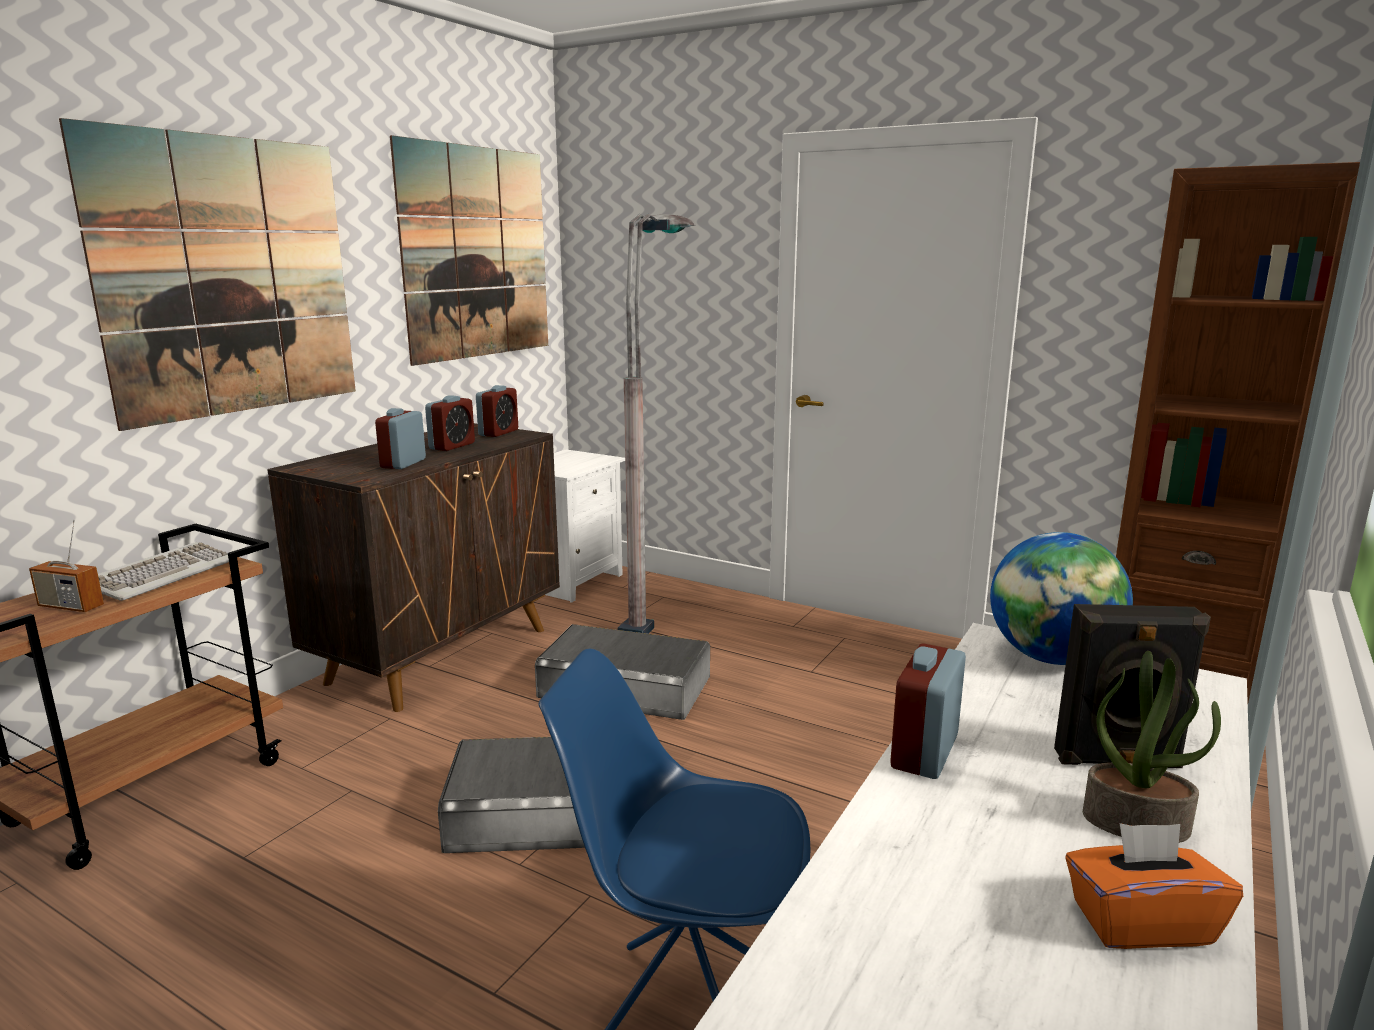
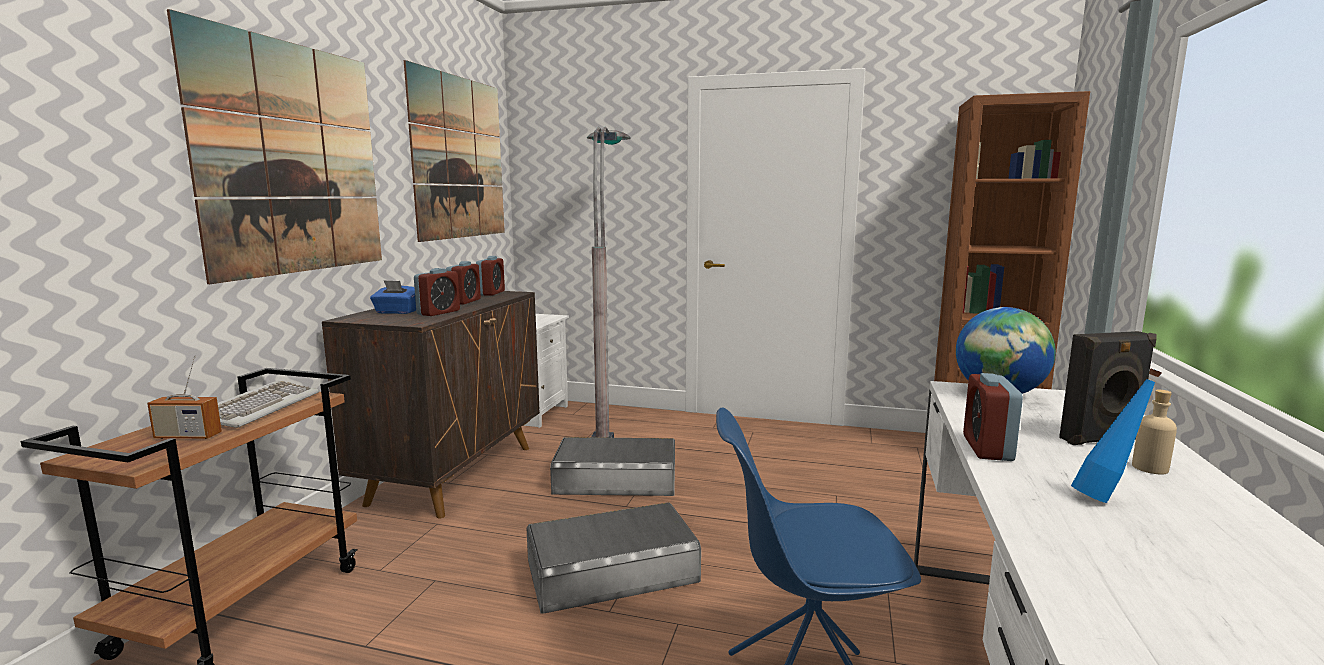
camera: 15 degrees left, 5 degrees down
alarm clock [375,408,426,469] -> alarm clock turned 150 degrees counterclockwise [414,268,460,316]
orange tissue box [1065,823,1243,949] -> none
potted plant [1083,651,1221,843] -> beige bottle [1132,390,1177,474]
none -> blue tissue box [370,280,416,314]
none -> blue bottle [1071,368,1162,503]

